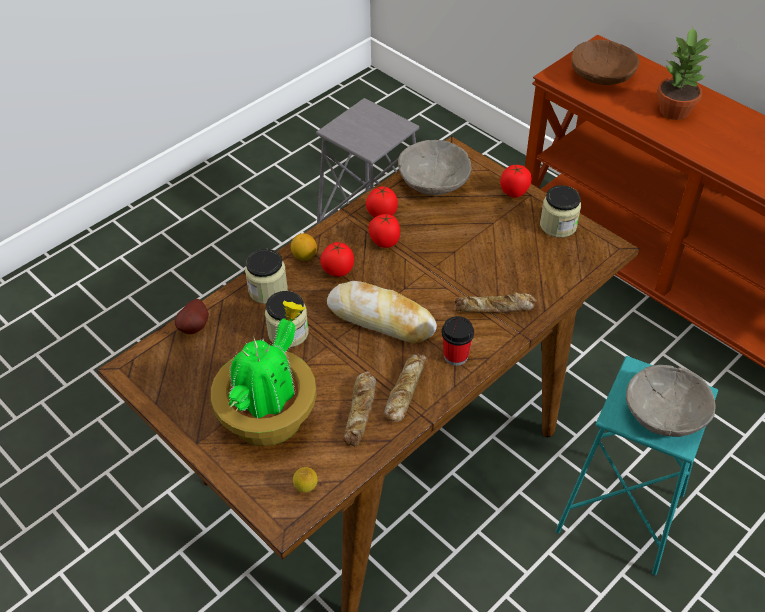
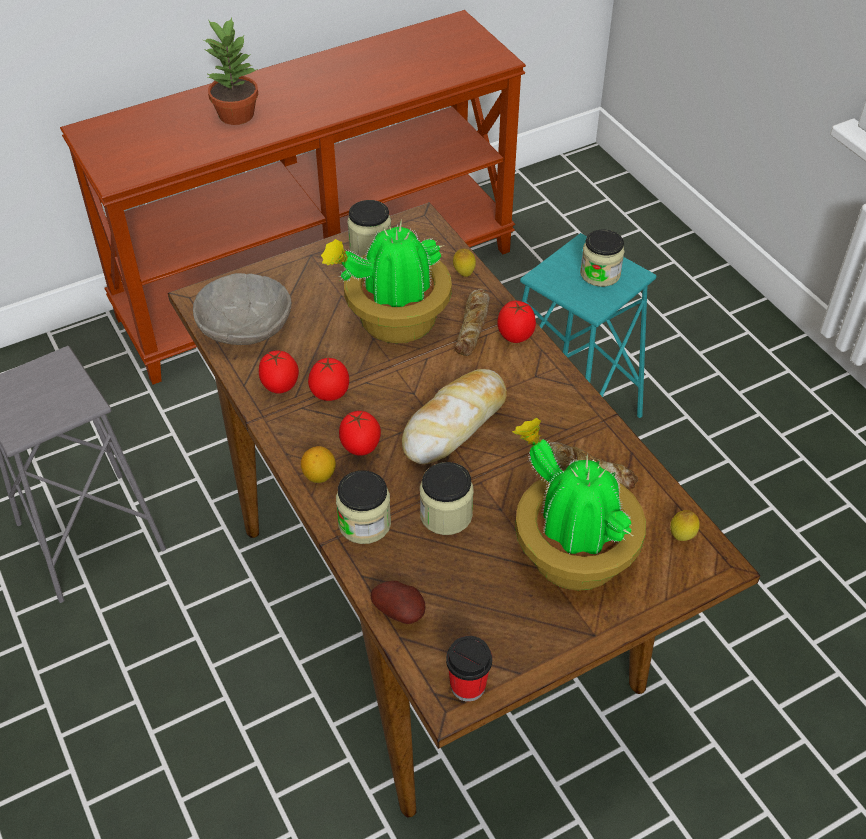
camera: 75 degrees left, 0 degrees up
bread [385,353,427,422] -> none
cup [441,316,474,366] -> cup moved to [446,636,492,702]
tomato [500,164,532,198] -> tomato moved to [497,301,536,343]
brown bowl [571,39,640,85] -> none
grey bowl [626,365,716,437] -> jar [580,230,625,287]
none -> potted plant [321,218,452,343]
none -> lemon [453,249,476,277]

